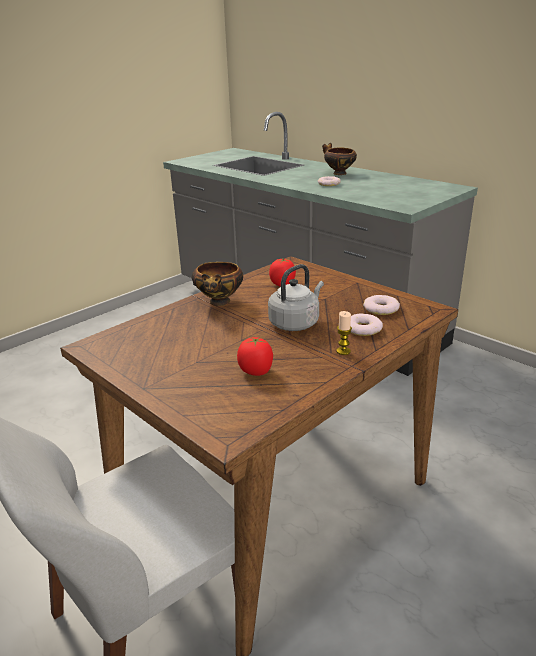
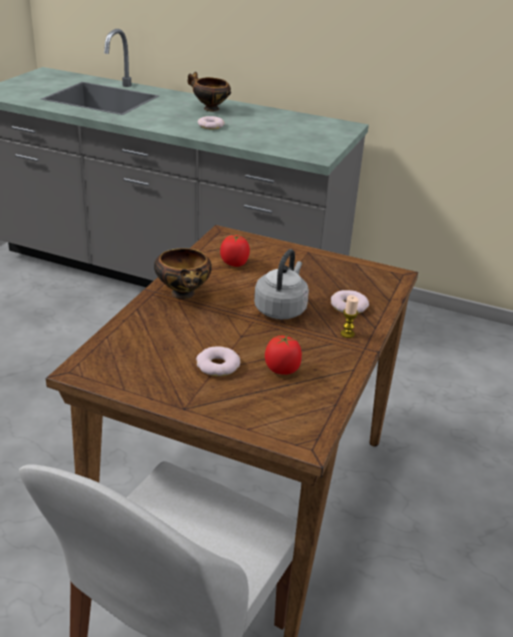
camera: 25 degrees left, 5 degrees up
donut [363,295,400,315] -> donut moved to [196,346,240,376]

